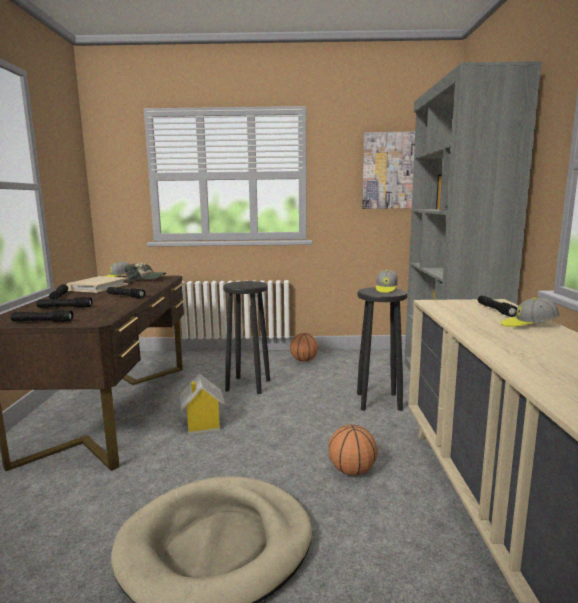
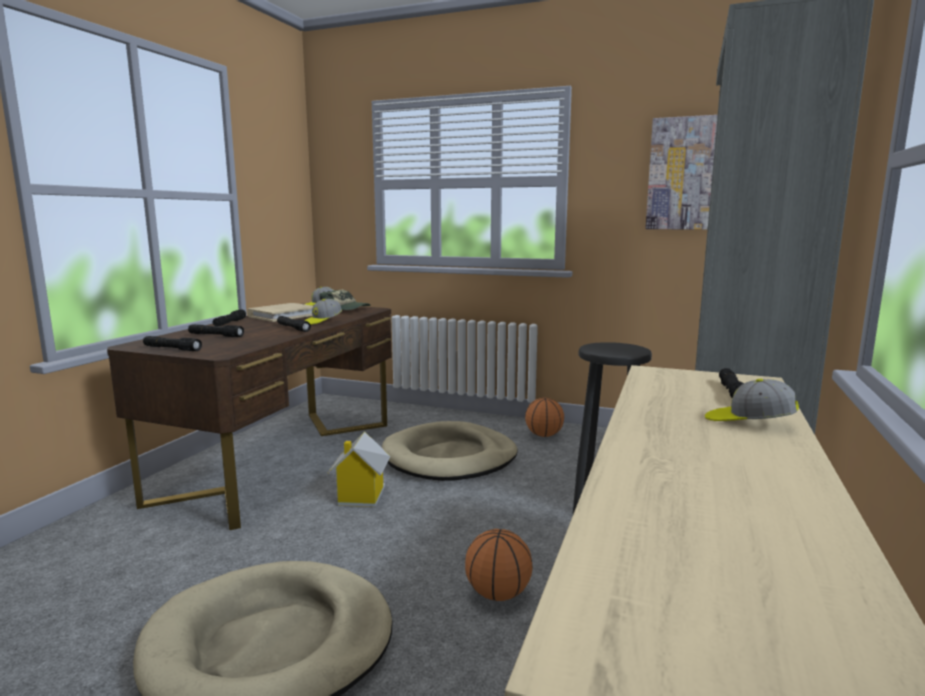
camera: 20 degrees right, 0 degrees up
black stool [223,281,270,394] -> beige dog bed [382,421,518,481]
cap [376,270,398,293] -> cap moved to [305,299,342,325]

